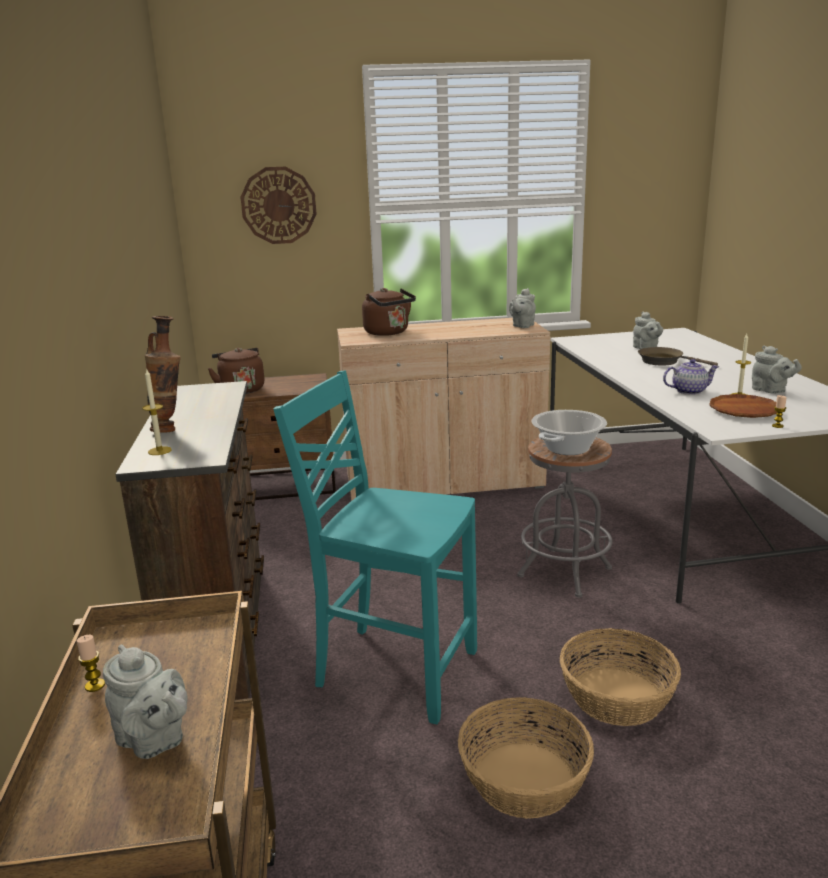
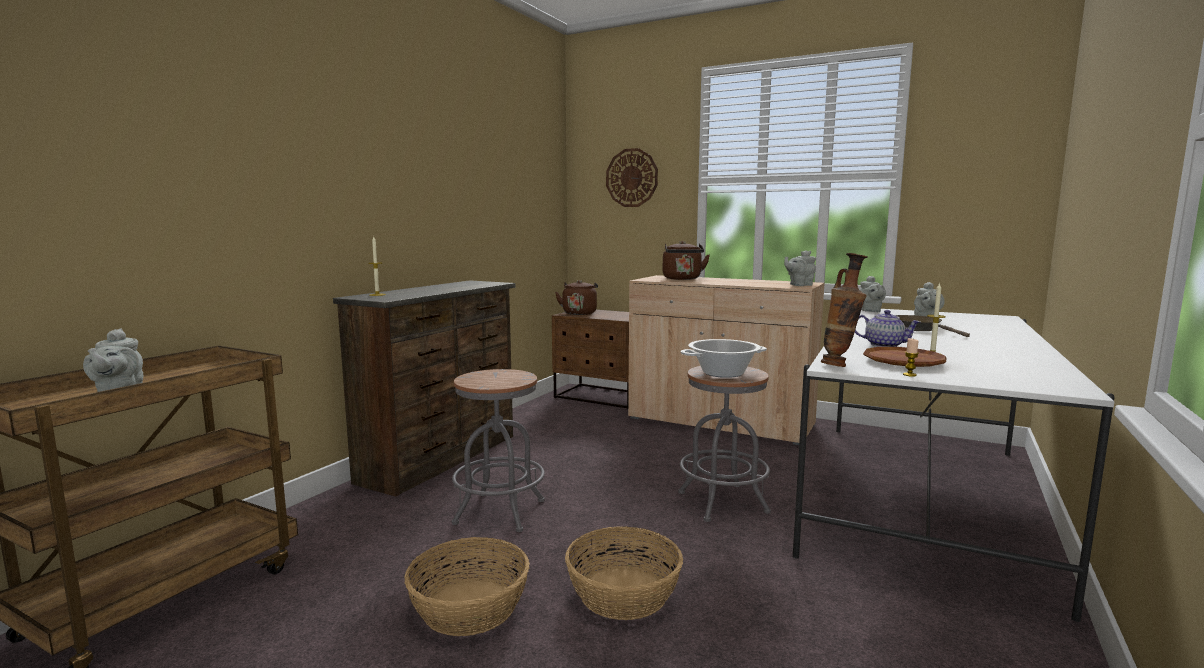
camera: 35 degrees right, 10 degrees down
candle [77,635,105,692] -> none
vase [145,316,181,433] -> vase moved to [821,253,868,367]
turquoise chair [273,371,477,724] -> grey stool [452,369,545,532]
grey teapot [752,345,802,394] -> grey teapot moved to [860,276,886,312]

